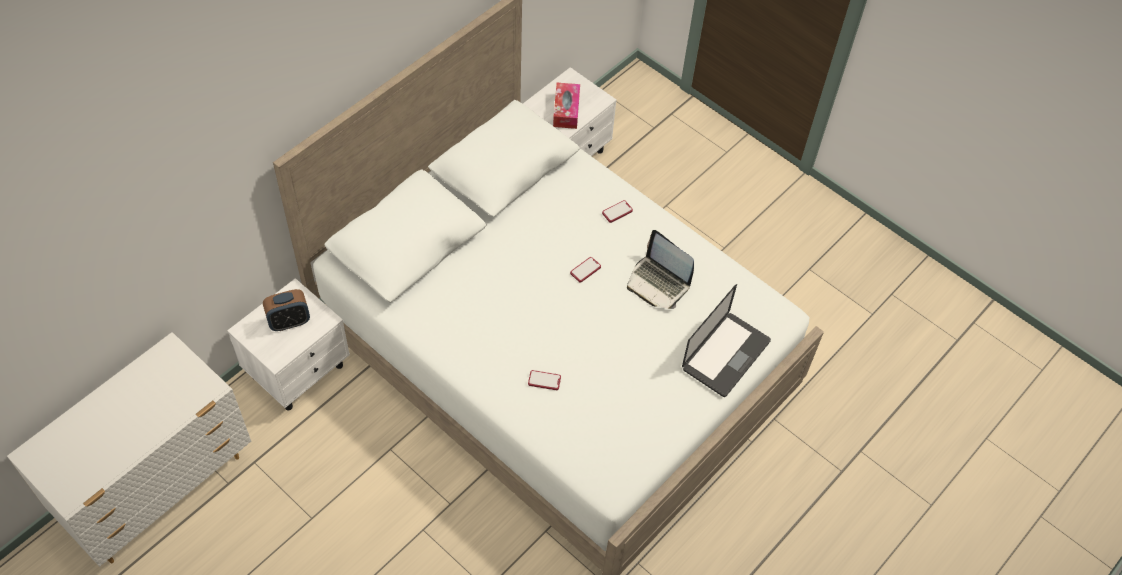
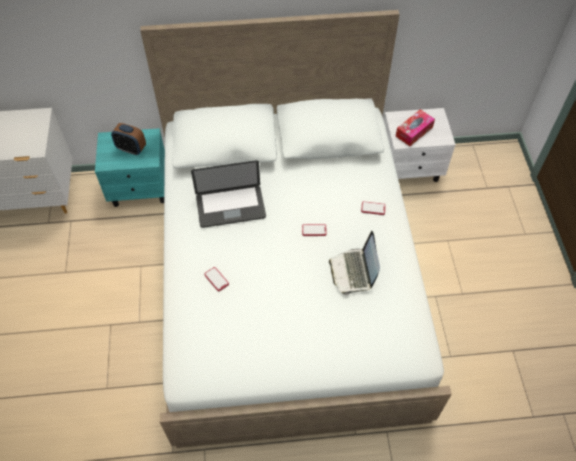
camera: 45 degrees right, 0 degrees up
white nightstand [227,278,350,411] -> turquoise nightstand [95,128,165,207]
laptop [682,284,771,397] -> laptop moved to [191,160,266,228]

